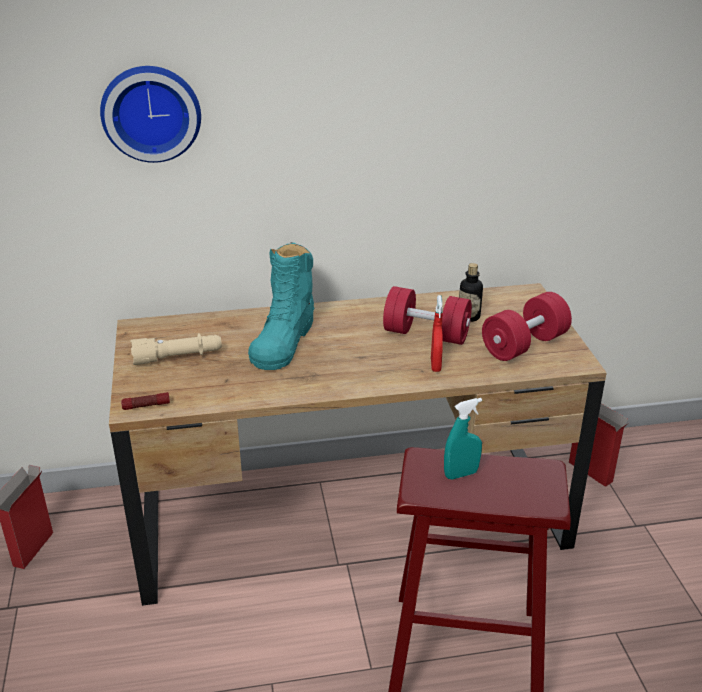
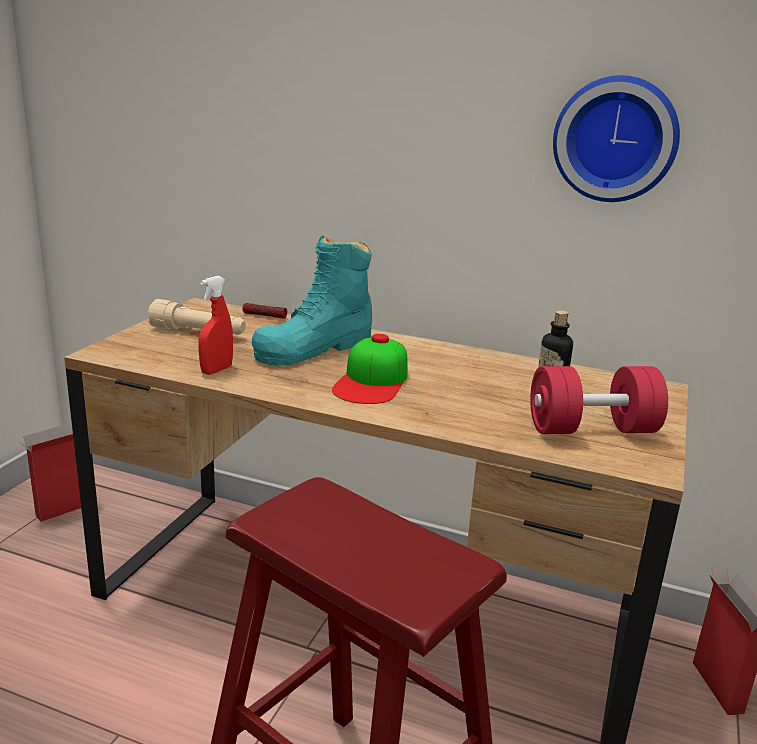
camera: 30 degrees right, 10 degrees down
wall clock [100,66,201,163] -> wall clock moved to [553,75,680,202]
flashlight [121,392,170,410] -> flashlight moved to [242,303,287,319]
red dumbbell [383,286,472,345] -> none
red spray bottle [431,295,443,372] -> red spray bottle moved to [199,276,233,375]
turquoise spray bottle [444,398,482,479] -> none
none -> cap [332,334,408,404]

